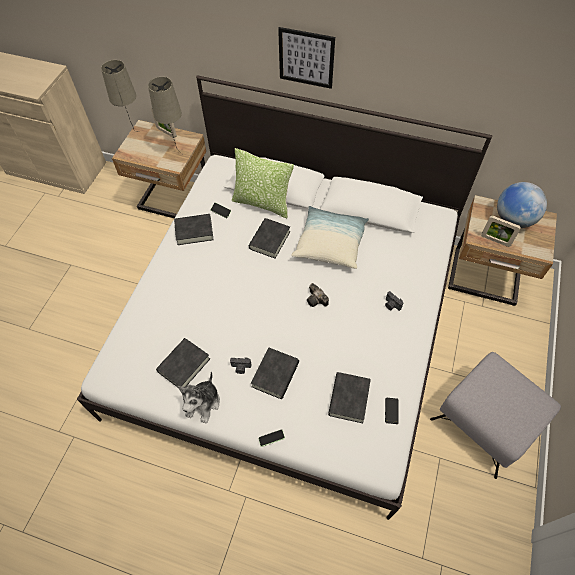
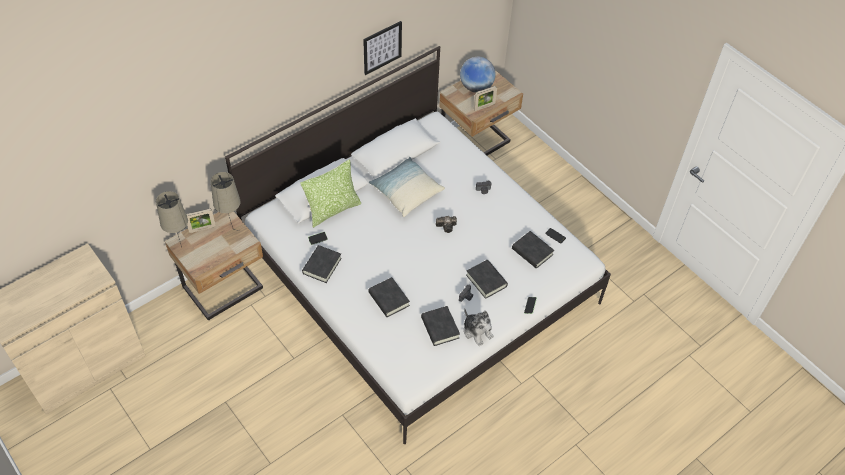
camera: 60 degrees left, 5 degrees down
black book [249,218,290,258] -> black book moved to [368,277,410,317]
picture [278,27,335,89] -> picture moved to [363,21,402,75]
grey ottoman [430,352,561,479] -> none

